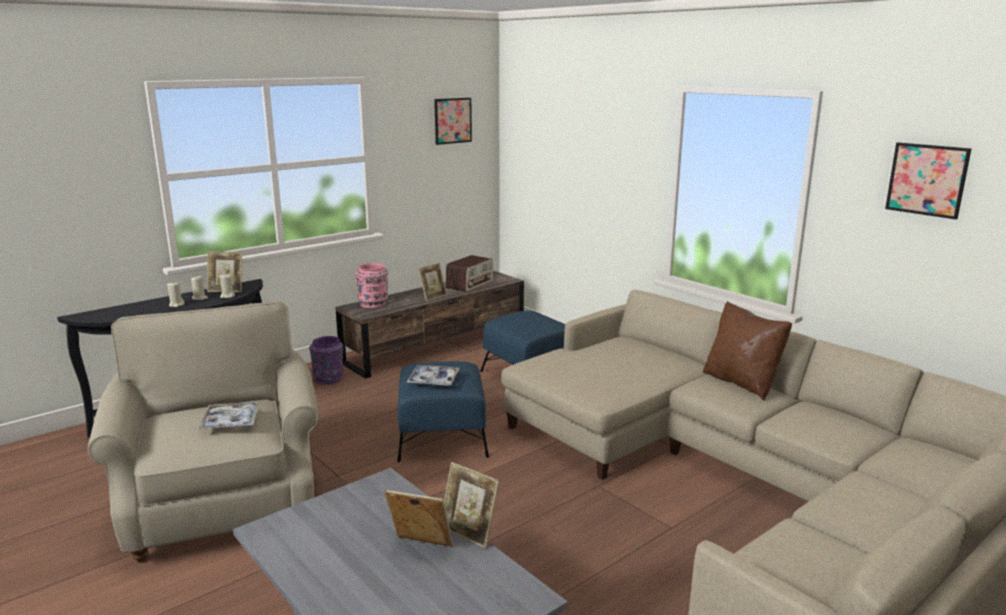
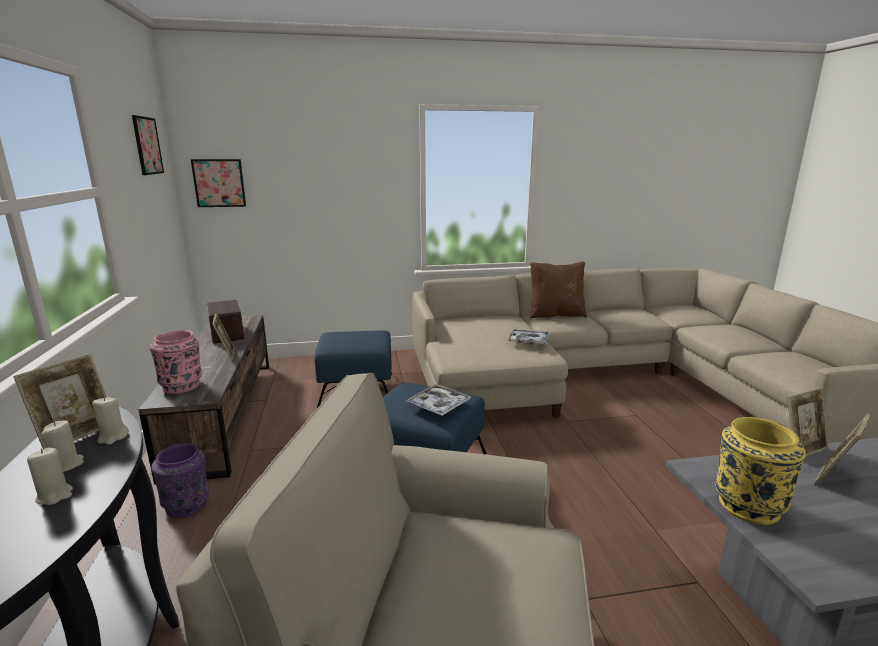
camera: 60 degrees left, 0 degrees up
tray [199,402,259,429] -> tray moved to [506,329,550,345]
picture [885,142,971,219] -> picture moved to [191,159,246,207]
none -> yellow vase [715,417,806,525]

